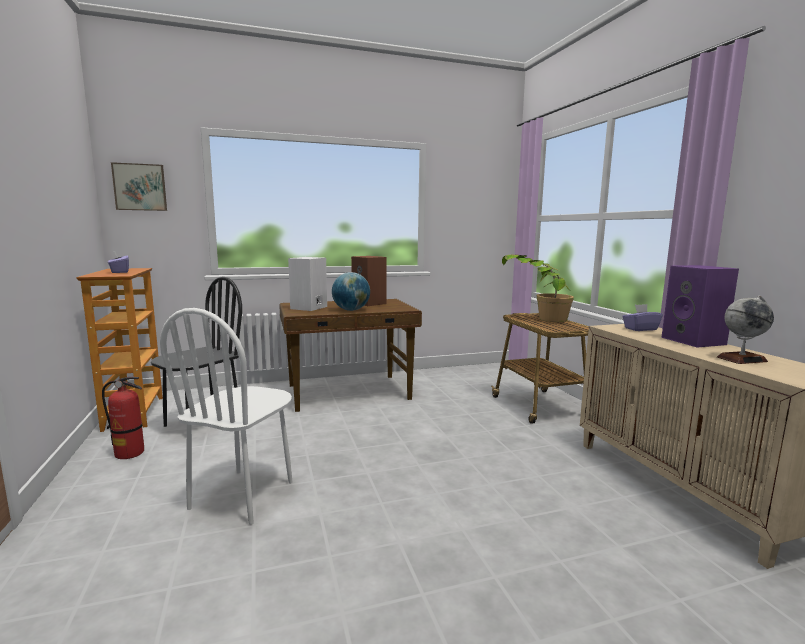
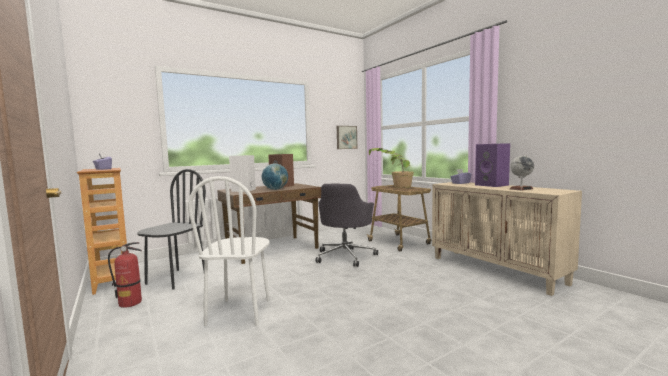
camera: 15 degrees left, 5 degrees down
picture [111,162,167,211] -> picture moved to [337,126,357,149]
none -> grey office chair [316,184,378,267]

